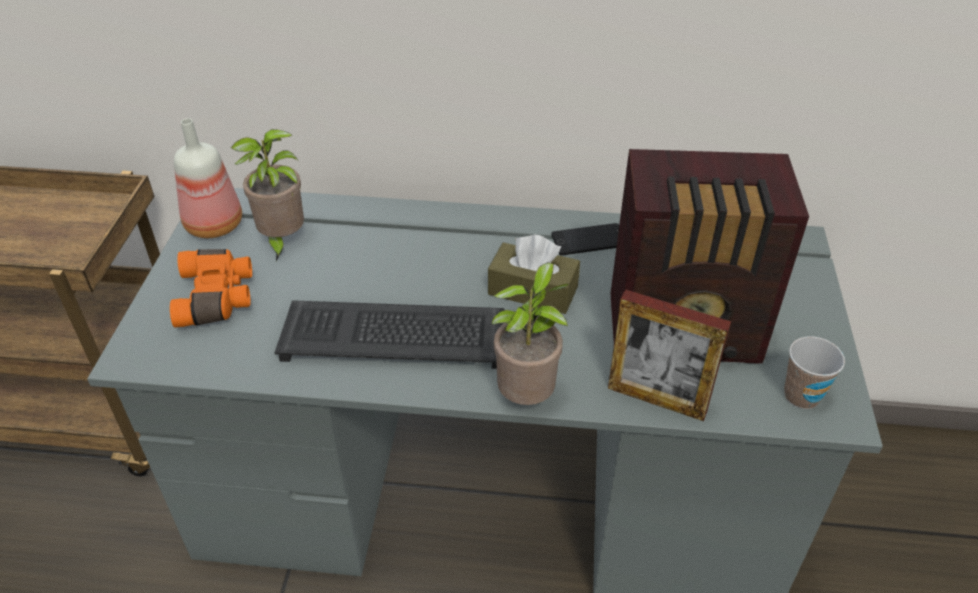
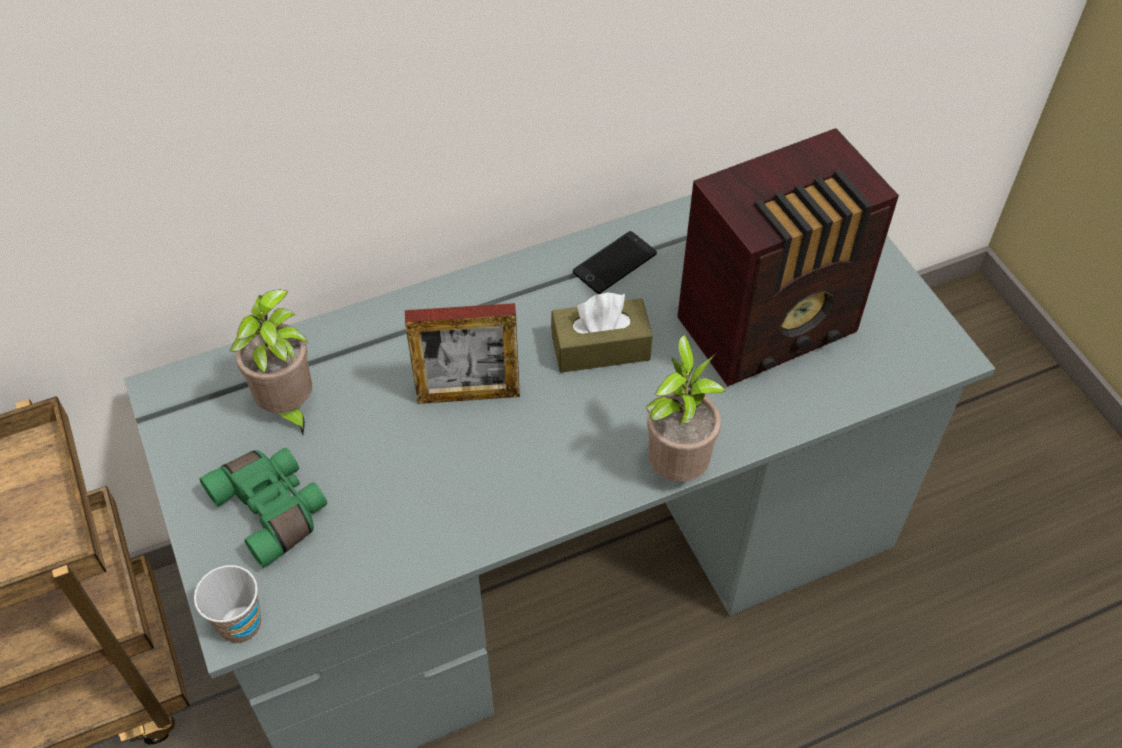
camera: 30 degrees left, 10 degrees up
orange binoculars [170,249,252,327] -> green binoculars [200,448,327,568]
bottle [174,118,242,238] -> none
keyboard [274,300,505,369] -> none
picture frame [608,289,731,421] -> picture frame moved to [405,303,520,404]
cup [784,336,845,409] -> cup moved to [194,565,261,643]

